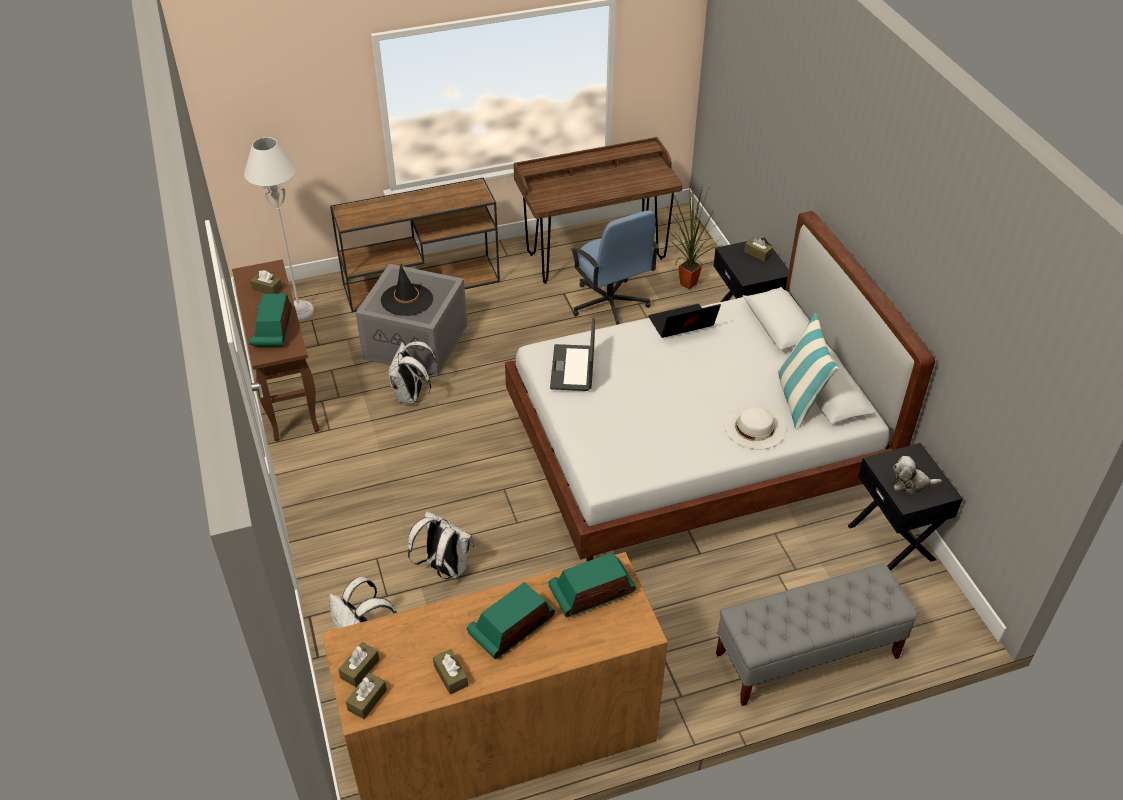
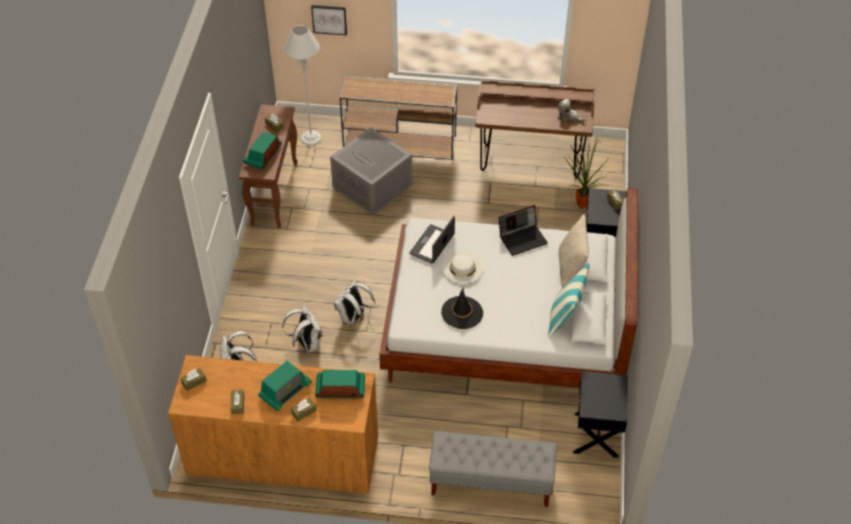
camera: 25 degrees right, 5 degrees up
brown tissue box [346,673,387,719] -> brown tissue box moved to [291,398,317,421]
black hat [381,264,433,316] -> black hat moved to [441,287,483,329]
white backpack [388,341,438,404] -> white backpack moved to [334,279,375,325]
radio [467,582,555,659] -> radio turned 150 degrees clockwise [258,361,311,411]
blue office chair [570,210,659,325] -> none
laptop [648,304,721,338] -> laptop turned 150 degrees clockwise [499,205,548,256]
white hat [724,405,786,449] -> white hat moved to [442,252,483,283]
plush toy [892,456,942,495] -> plush toy moved to [557,99,585,122]
none -> picture [311,5,347,35]
none -> beige pillow [559,214,589,288]

